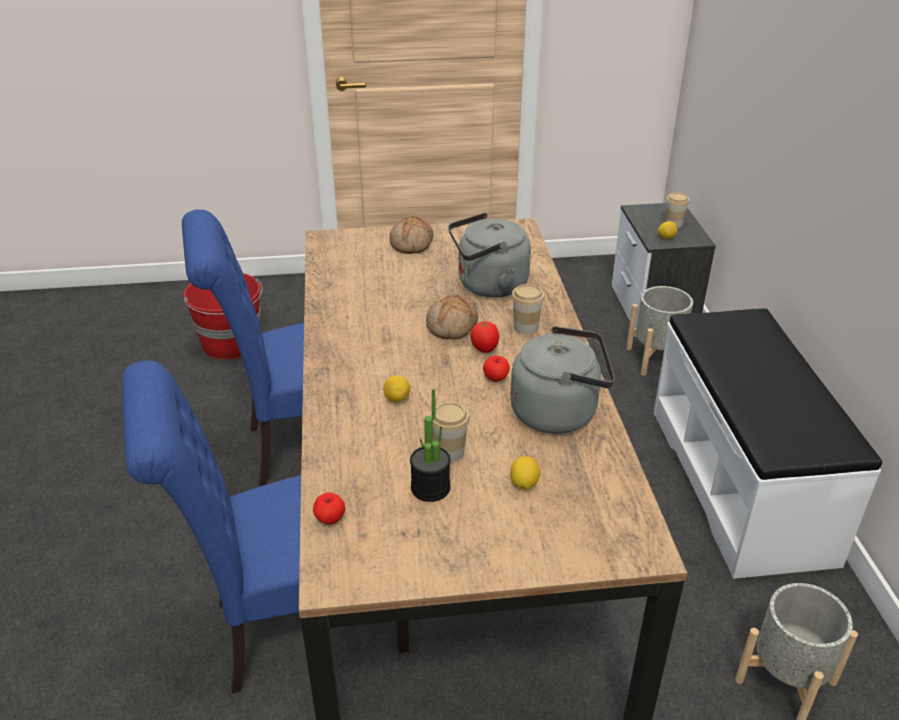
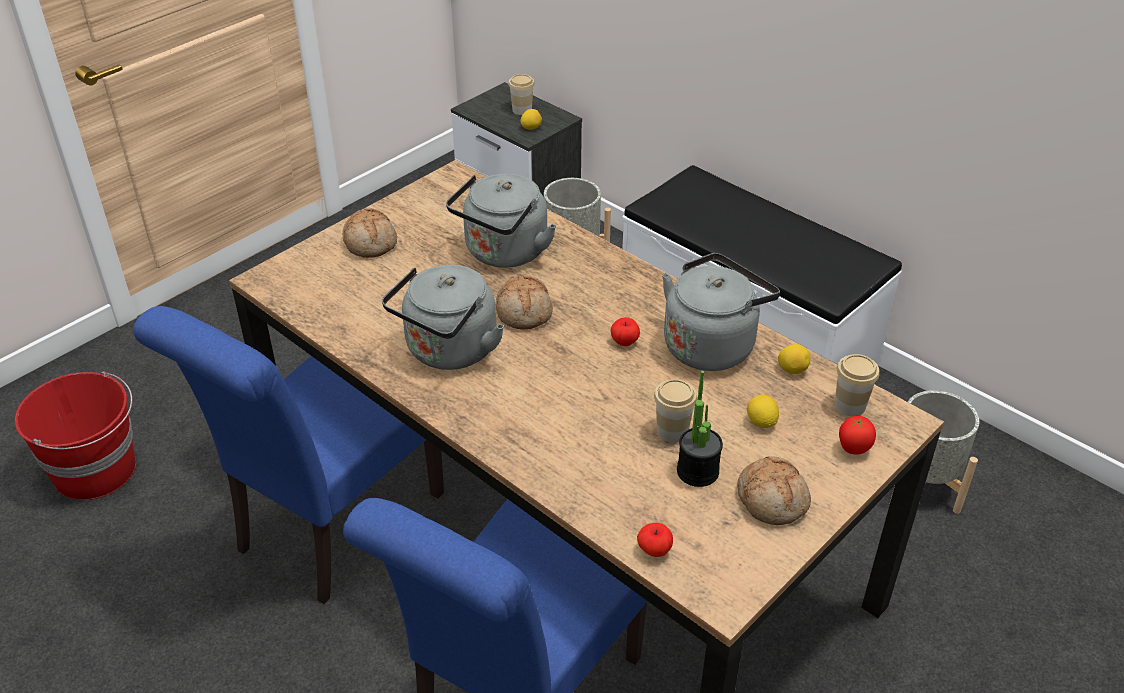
camera: 40 degrees left, 5 degrees up
lemon [383,376,410,403] -> lemon moved to [778,344,810,374]
tomato [470,320,499,353] -> tomato moved to [839,416,876,455]
cup [511,284,545,335] -> cup moved to [835,354,879,416]
none -> grey kettle [382,265,504,370]
none -> bread [737,456,811,525]

